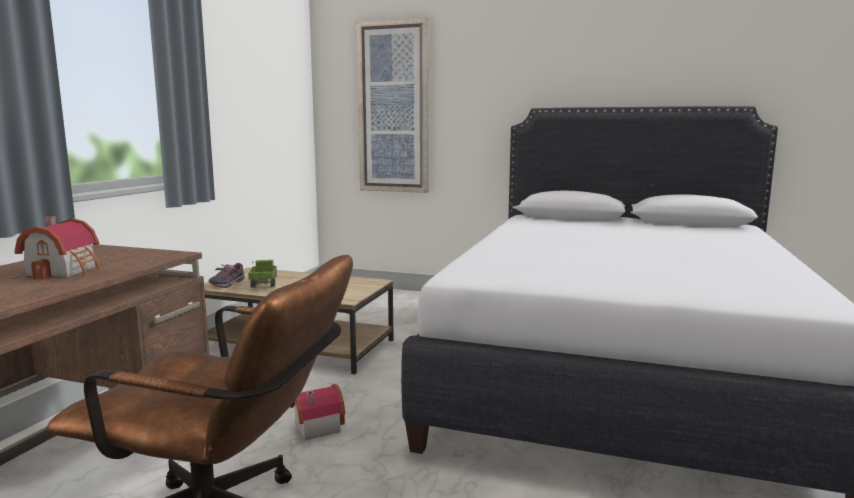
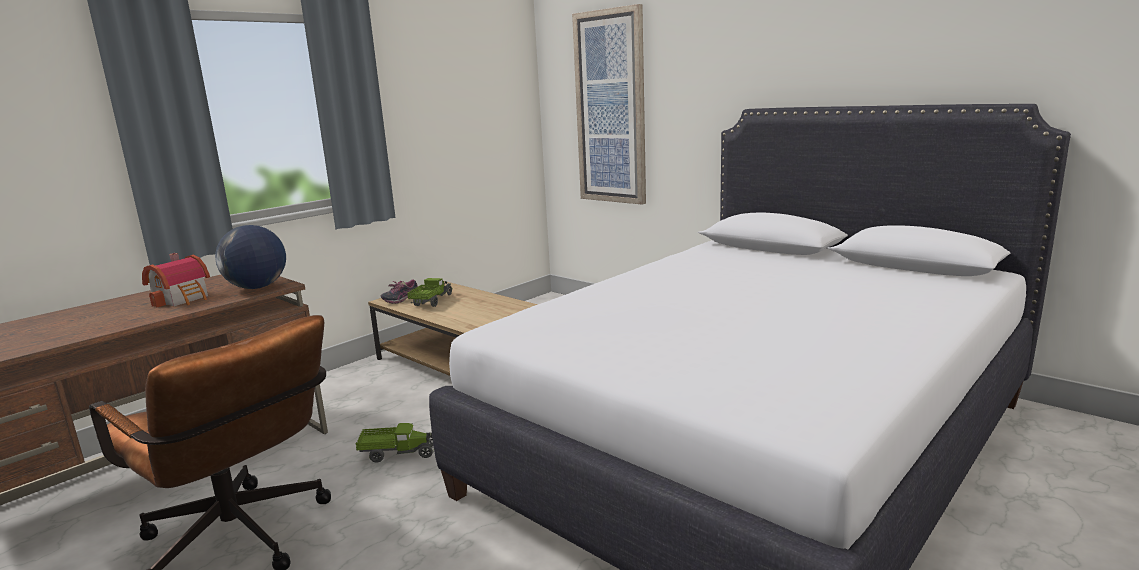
camera: 25 degrees right, 5 degrees up
toy house [290,384,345,440] -> toy truck [356,423,434,463]
none -> globe [215,225,286,289]

